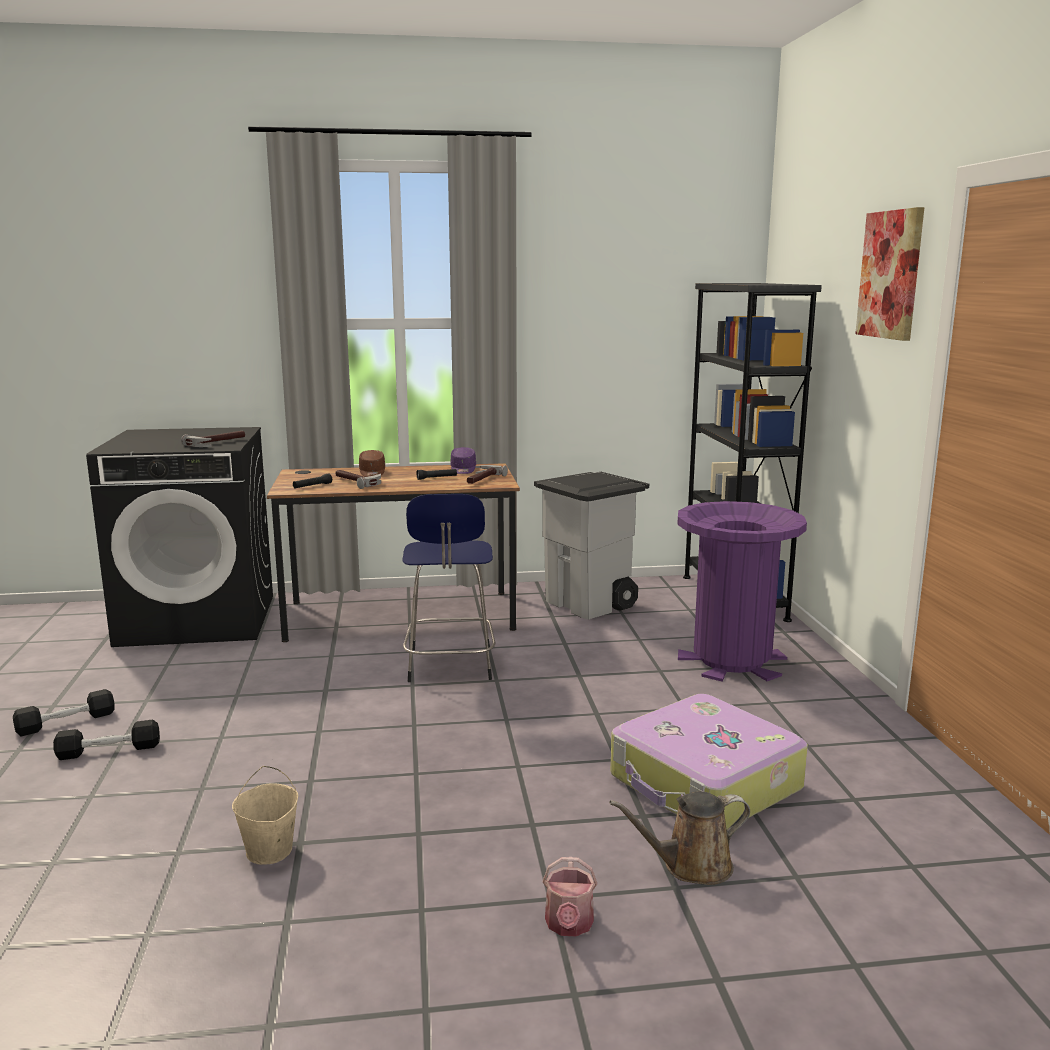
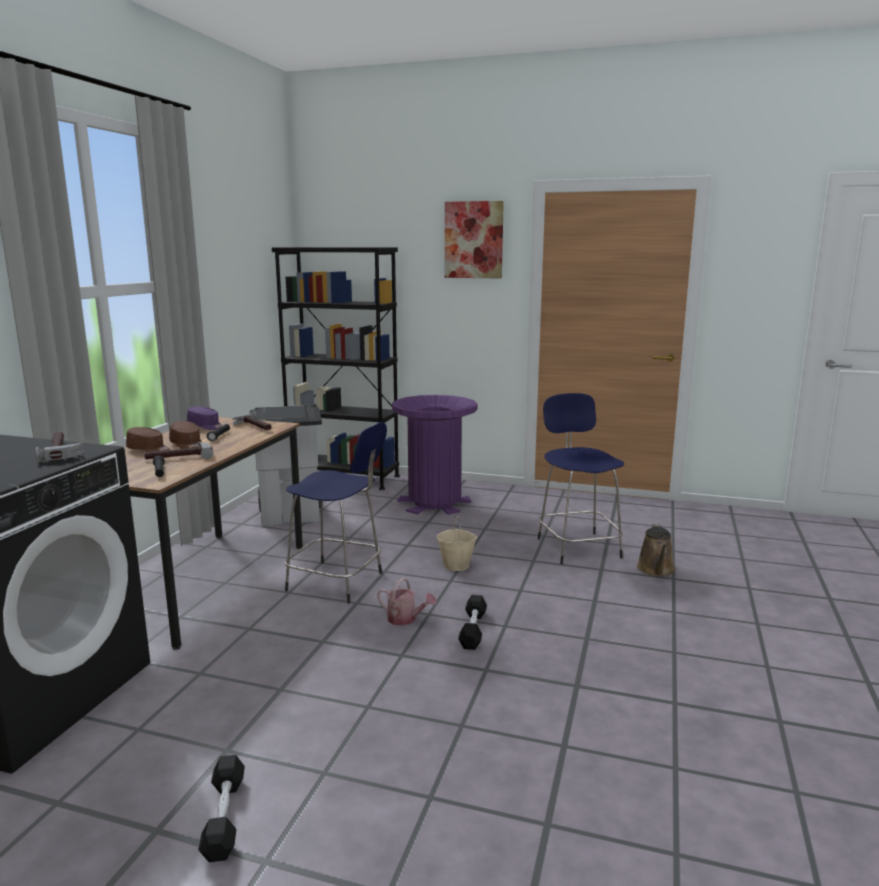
camera: 65 degrees left, 0 degrees up
black dumbbell [53,720,160,760] -> black dumbbell moved to [458,595,487,650]
beige bucket [232,766,298,865] -> beige bucket moved to [437,515,477,571]
watering can [543,857,597,937] -> watering can moved to [377,578,437,626]
suitcase [611,694,808,829] -> blue stool [538,393,624,564]
none -> brown cap [169,421,202,449]

